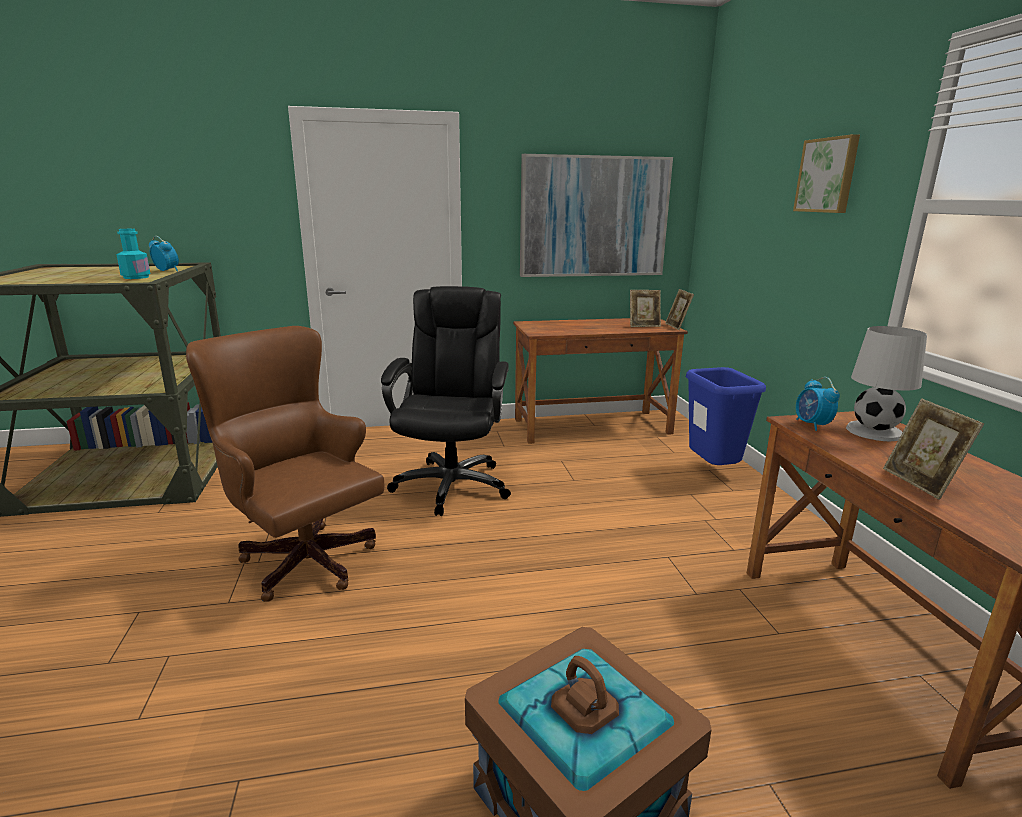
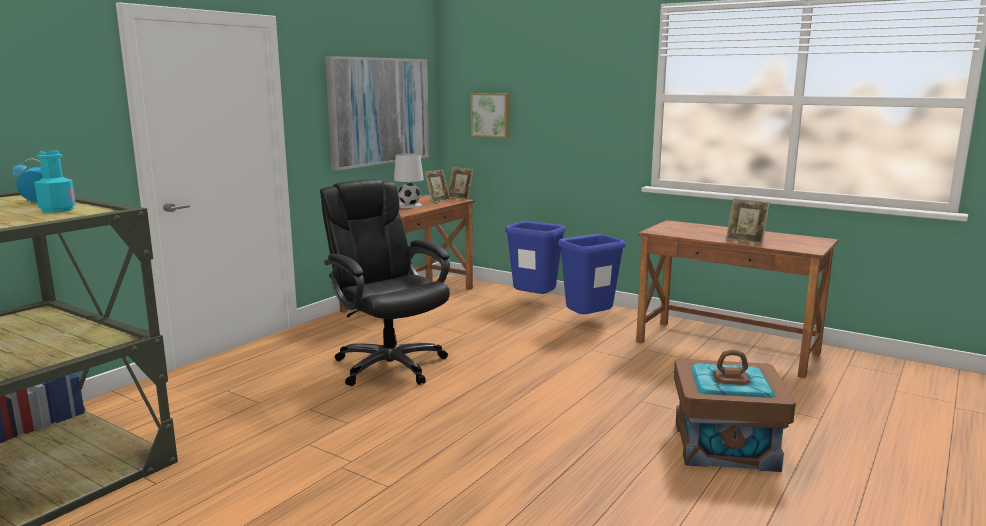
camera: 45 degrees left, 5 degrees down
brown office chair [186,326,384,602] -> none
picture [793,134,860,213] -> picture moved to [471,93,509,138]
alarm clock [796,377,840,431] -> none
white table lamp [846,326,927,441] -> white table lamp moved to [394,154,424,208]
none -> blue trash can [558,234,626,314]

